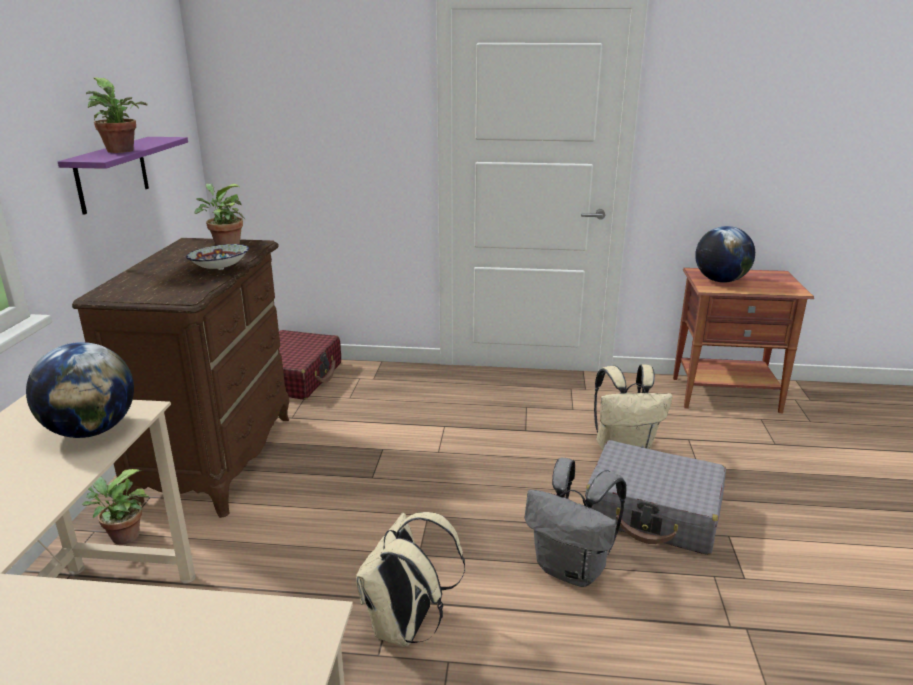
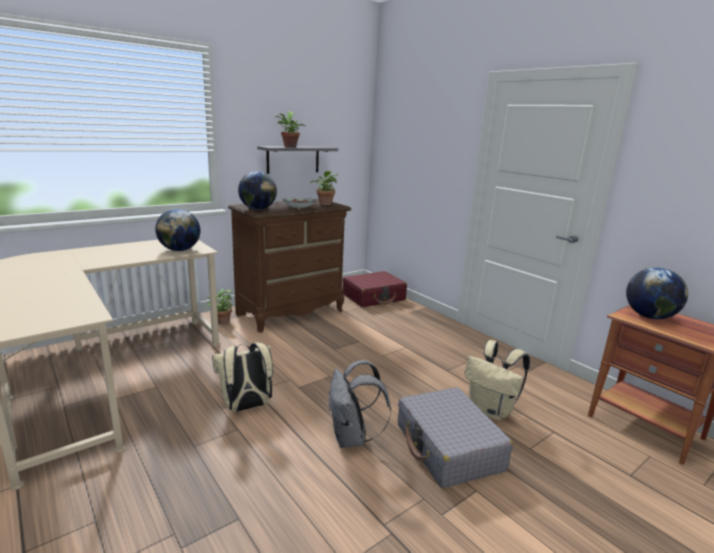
camera: 45 degrees right, 5 degrees down
purple shelf [58,137,188,215] -> grey shelf [257,146,338,174]
none -> globe [238,171,277,210]

